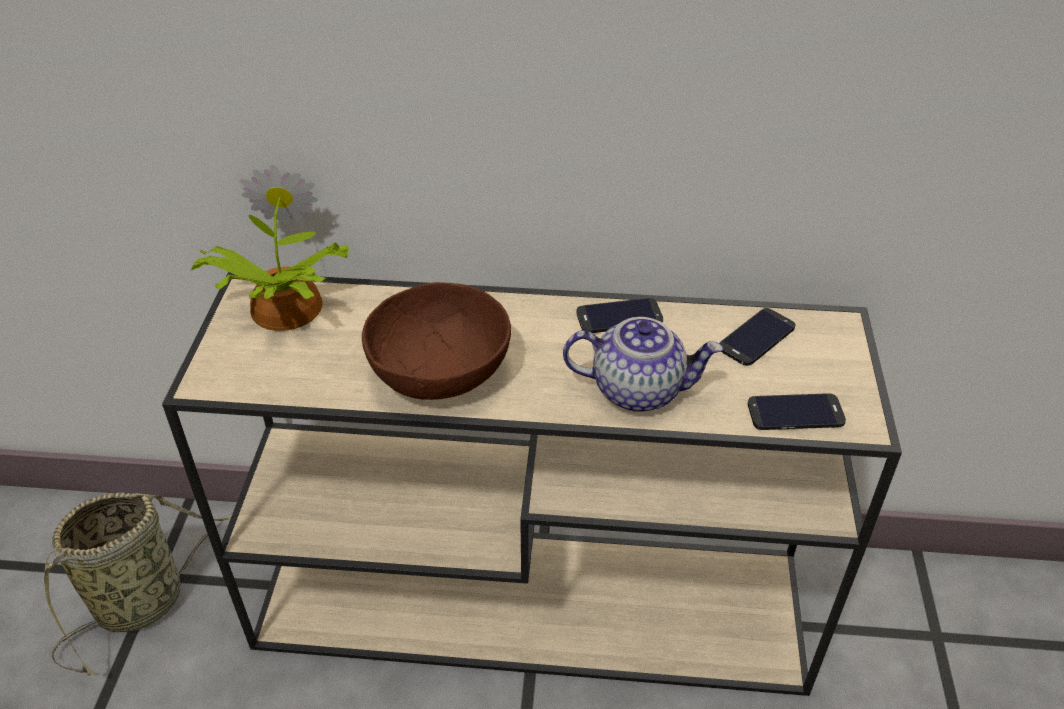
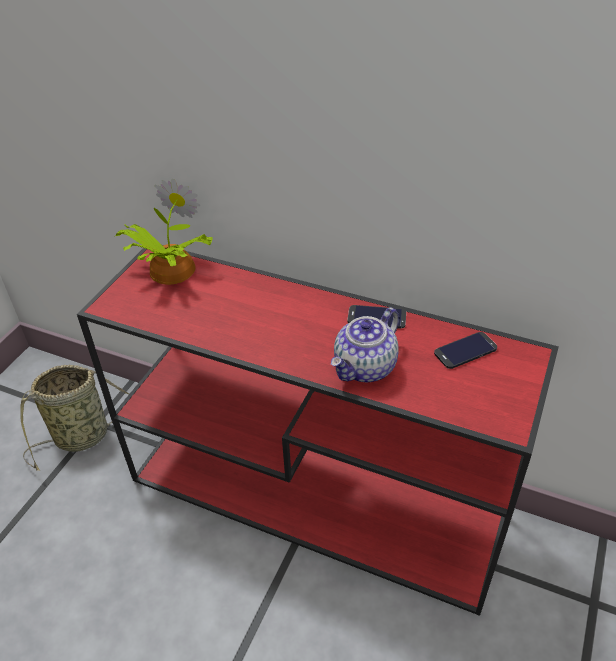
camera: 20 degrees right, 0 degrees up
beige console table [162,272,902,696] -> red console table [77,245,559,616]
brown bowl [362,282,511,400] -> none
teapot [563,317,723,412] -> teapot turned 105 degrees clockwise [331,307,399,382]
phone [748,393,846,430] -> none

